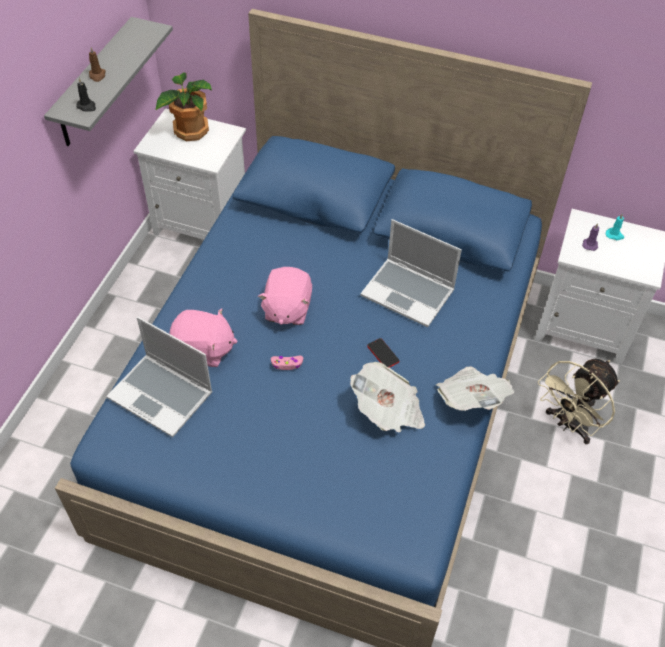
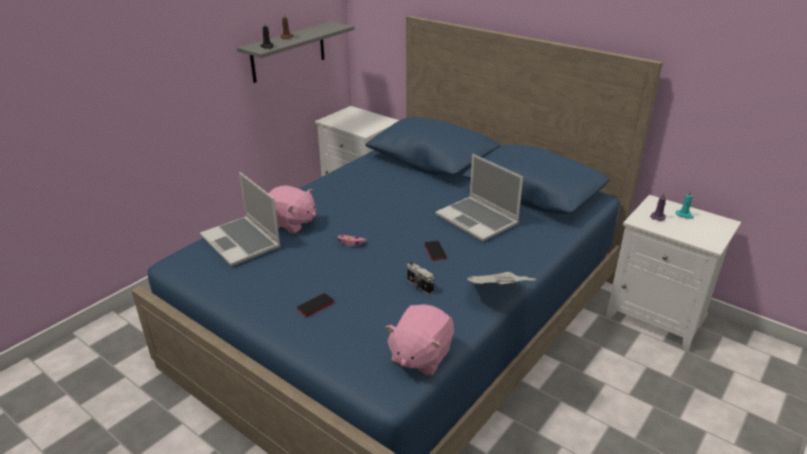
camera: 20 degrees right, 20 degrees down
potted plant [155,72,212,141] -> none
pink plush toy [258,267,312,325] -> pink plush toy moved to [385,304,454,376]
newspaper [350,362,425,433] -> camera [407,262,434,295]
beige fan [538,359,620,444] -> none
none -> phone [297,293,334,317]

